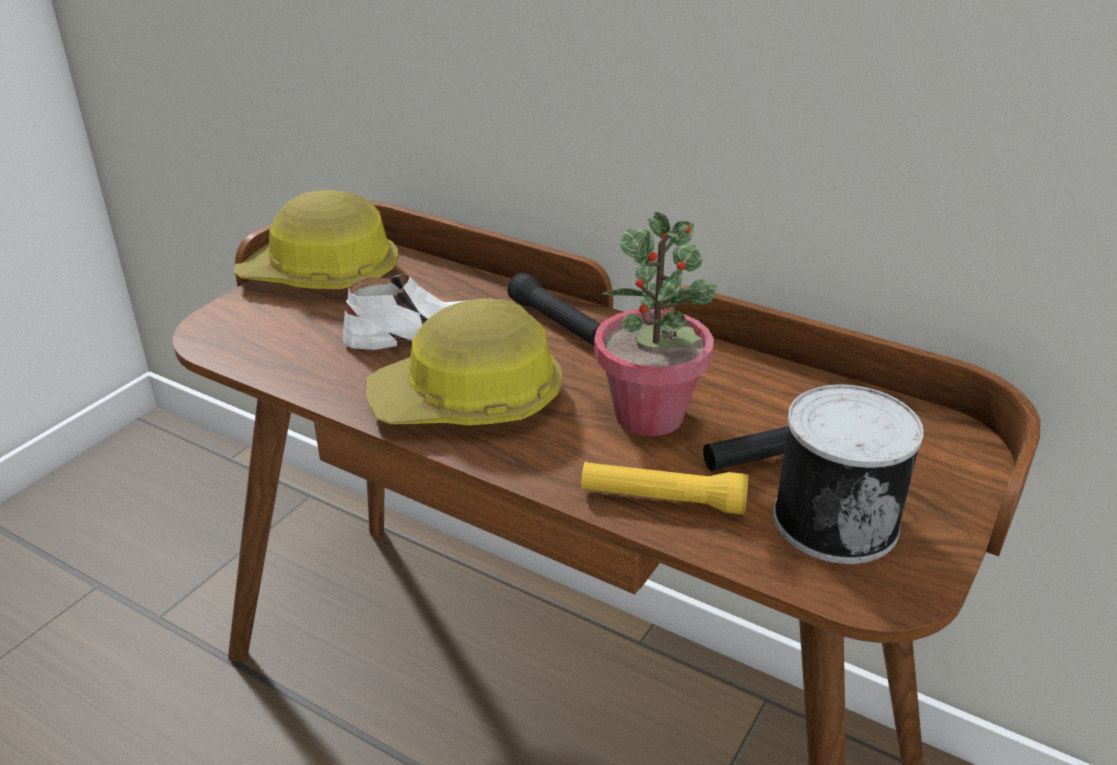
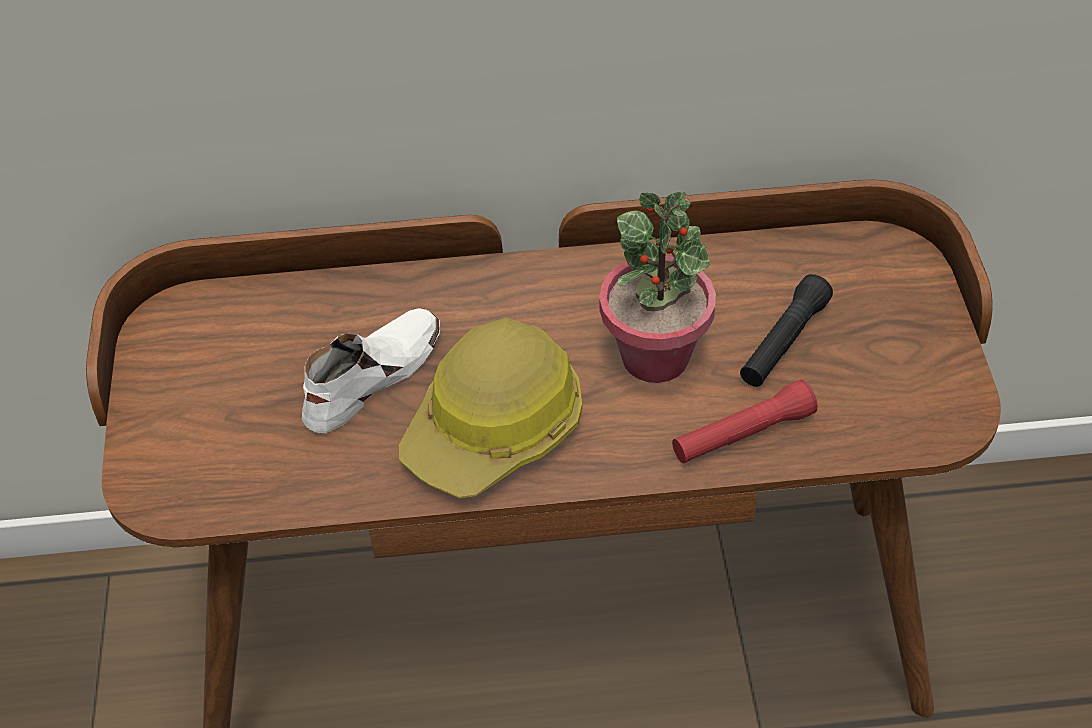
camera: 35 degrees left, 15 degrees up
hard hat [234,191,398,289] -> none
black flashlight [508,272,601,346] -> none
yellow flashlight [581,462,748,515] -> red flashlight [672,380,818,463]
can [773,385,924,564] -> none

